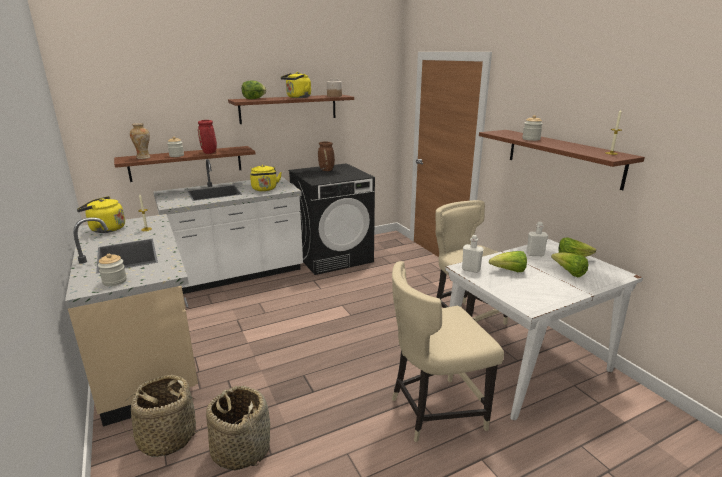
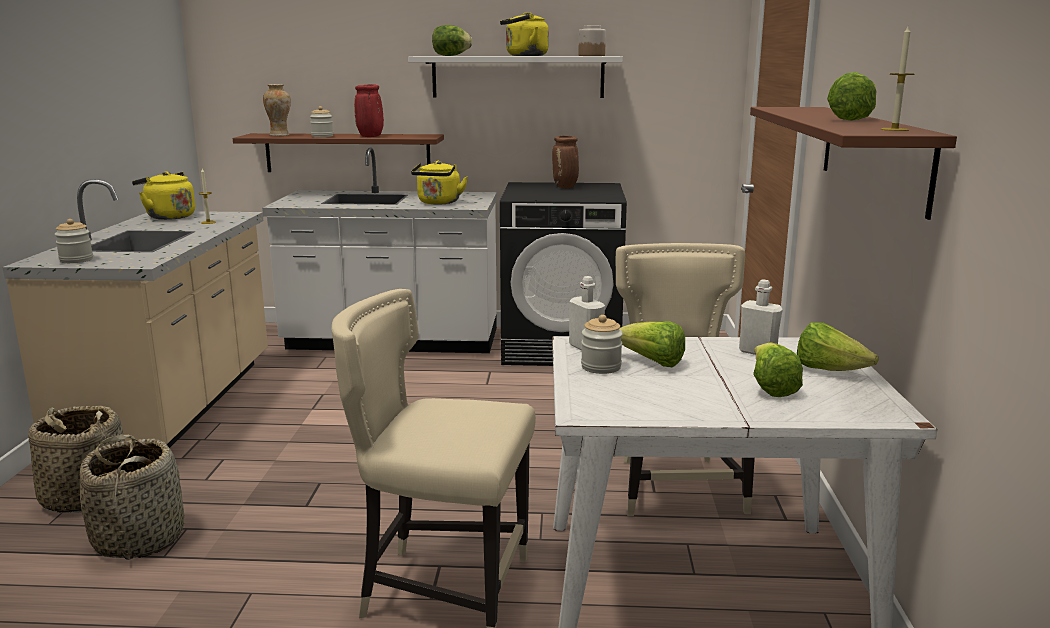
camera: 30 degrees right, 5 degrees down
brown shelf [228,95,354,124] -> white shelf [408,56,623,98]
jar [522,115,543,141] -> jar moved to [581,315,623,374]
none -> lettuce [827,72,876,121]

